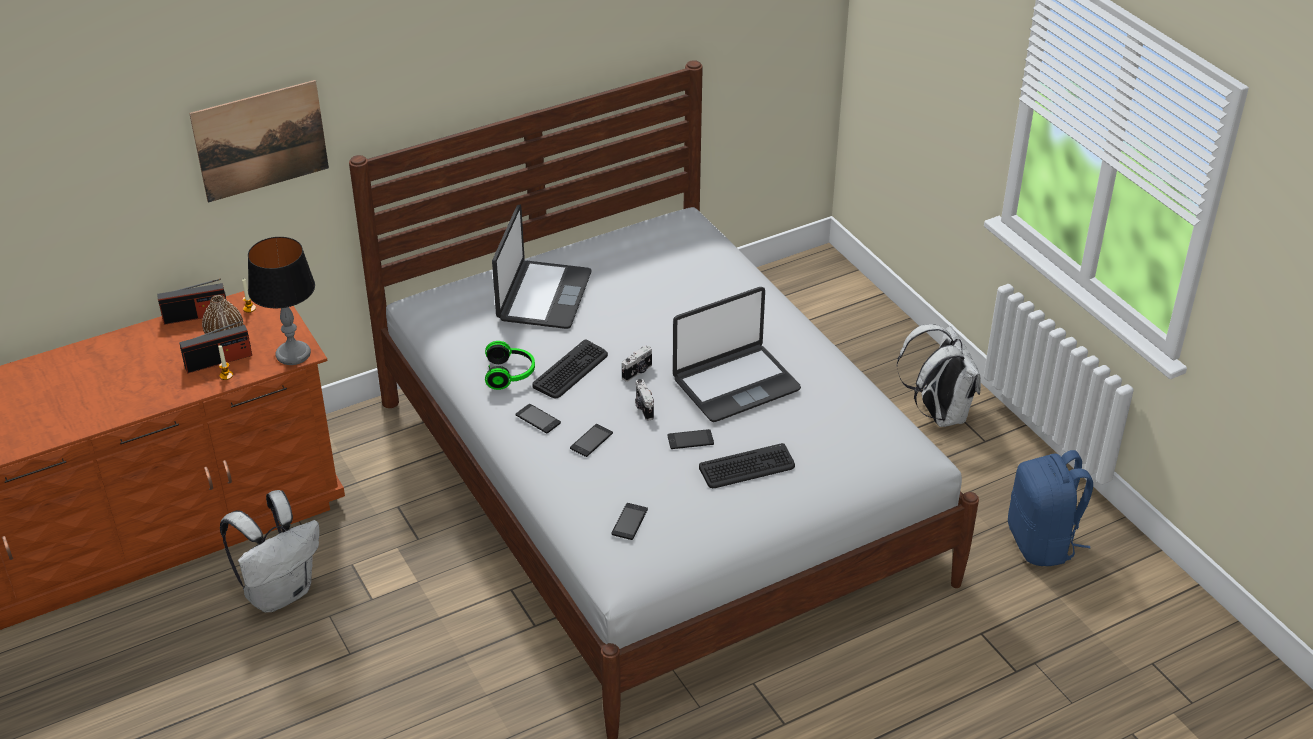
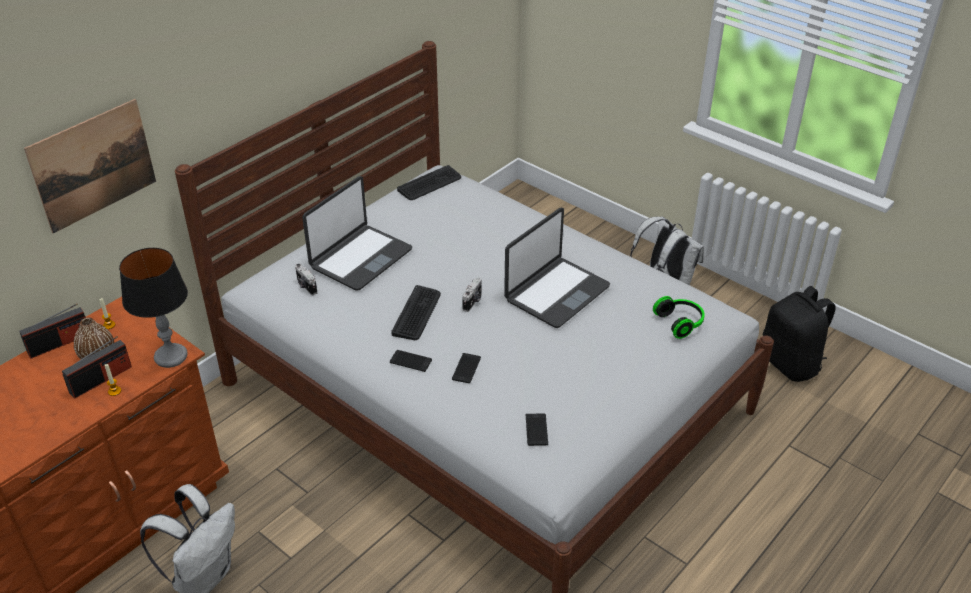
camera: 20 degrees left, 0 degrees up
headphones [485,341,535,390] -> headphones moved to [653,296,705,339]
laptop [492,204,592,329] -> laptop turned 45 degrees clockwise [302,176,412,291]
camera [635,379,654,421] -> camera moved to [295,264,317,295]
phone [667,429,714,449] -> none
keyboard [699,443,795,488] -> keyboard moved to [397,165,461,200]
blue backpack [1008,450,1093,566] -> black backpack [763,286,835,382]

